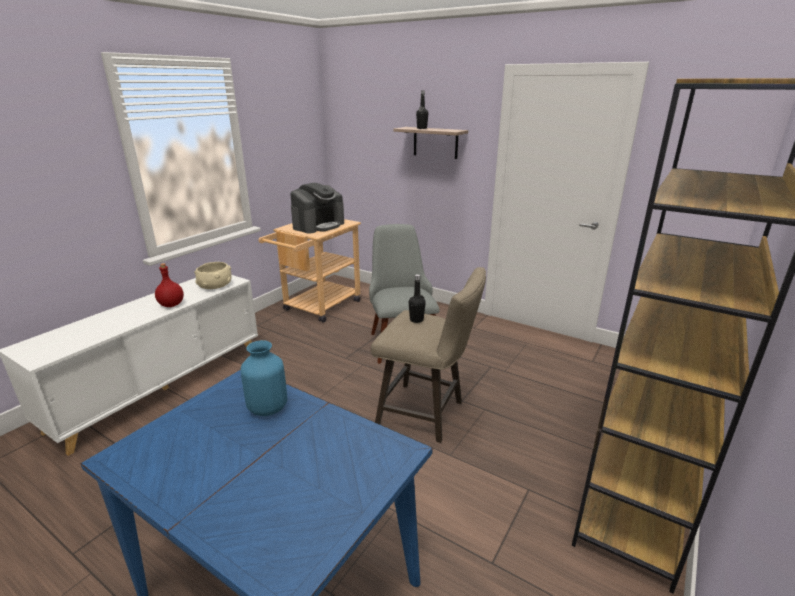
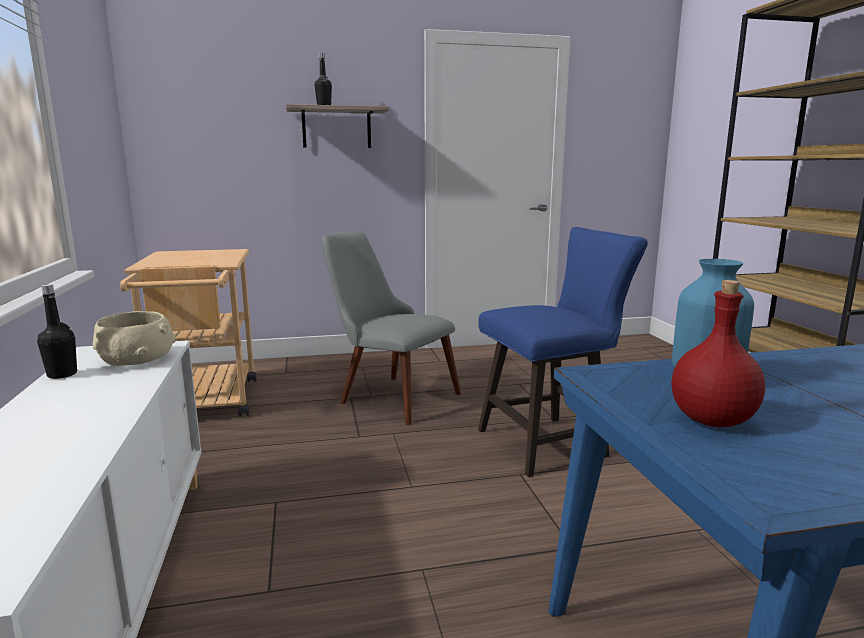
camera: 45 degrees left, 10 degrees down
red bottle [155,263,184,307] -> red bottle moved to [672,280,765,427]
coffee machine [290,183,344,234] -> none
beige stool [371,267,486,443] -> blue stool [478,227,648,477]
black bottle [409,274,426,323] -> black bottle moved to [37,284,77,379]

